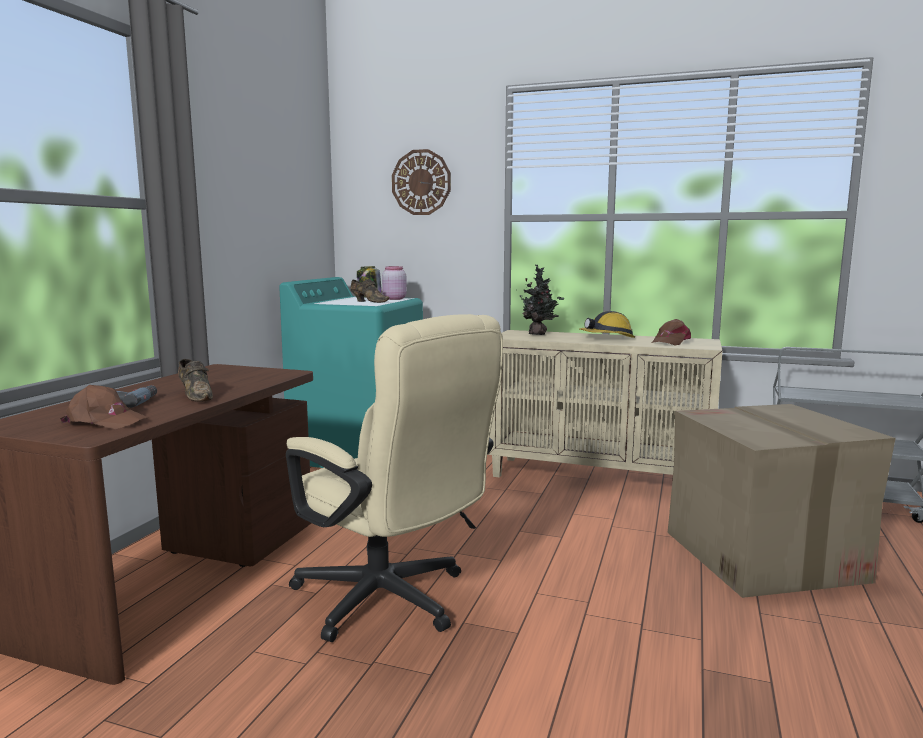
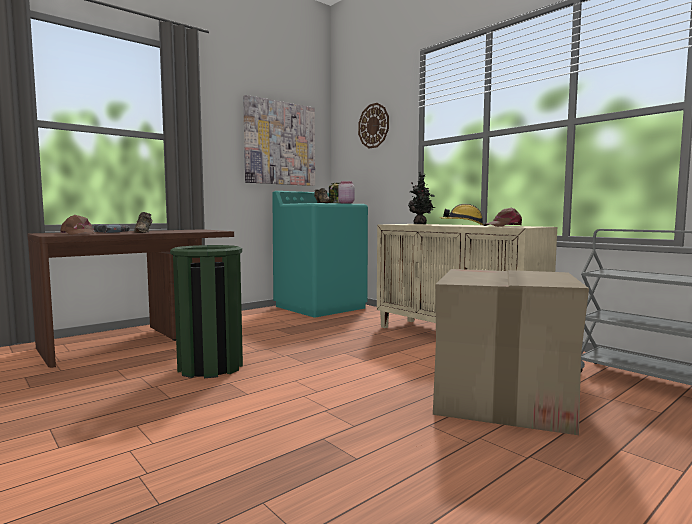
camera: 30 degrees right, 5 degrees down
beige office chair [286,314,503,642] -> green trash can [170,245,243,378]
none -> picture [243,95,315,186]

